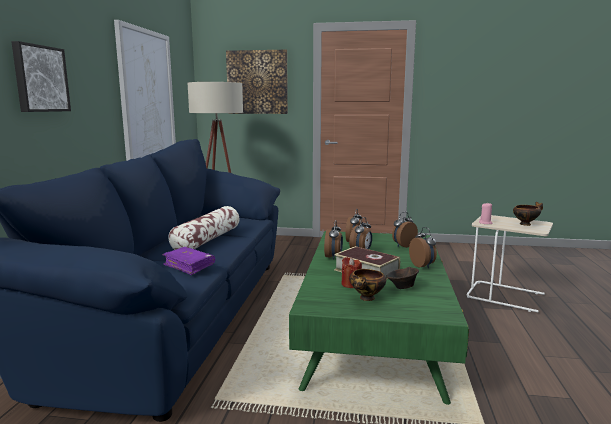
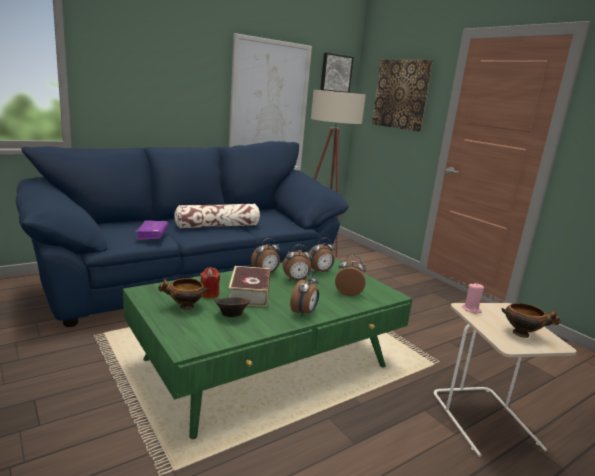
camera: 45 degrees right, 5 degrees up
picture [12,41,71,112] -> picture moved to [320,53,354,93]

